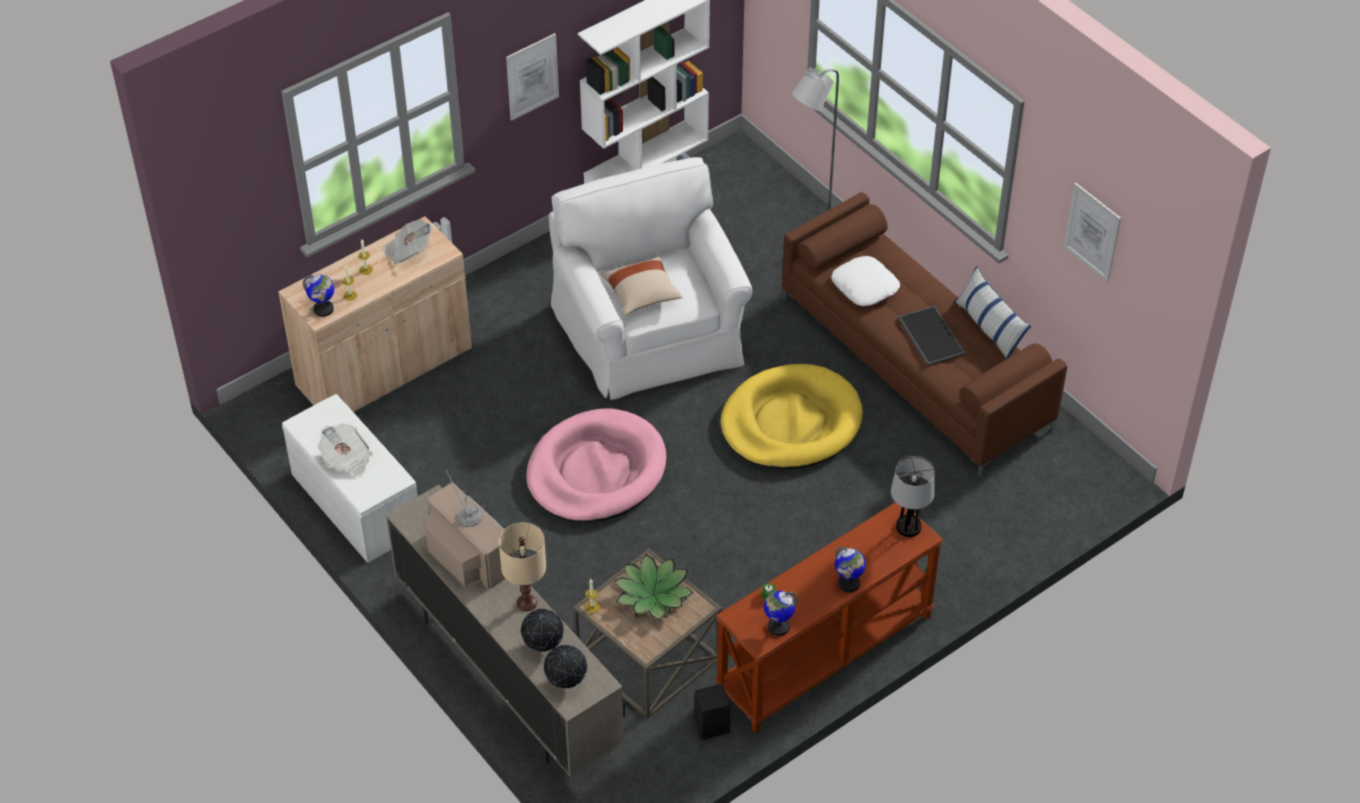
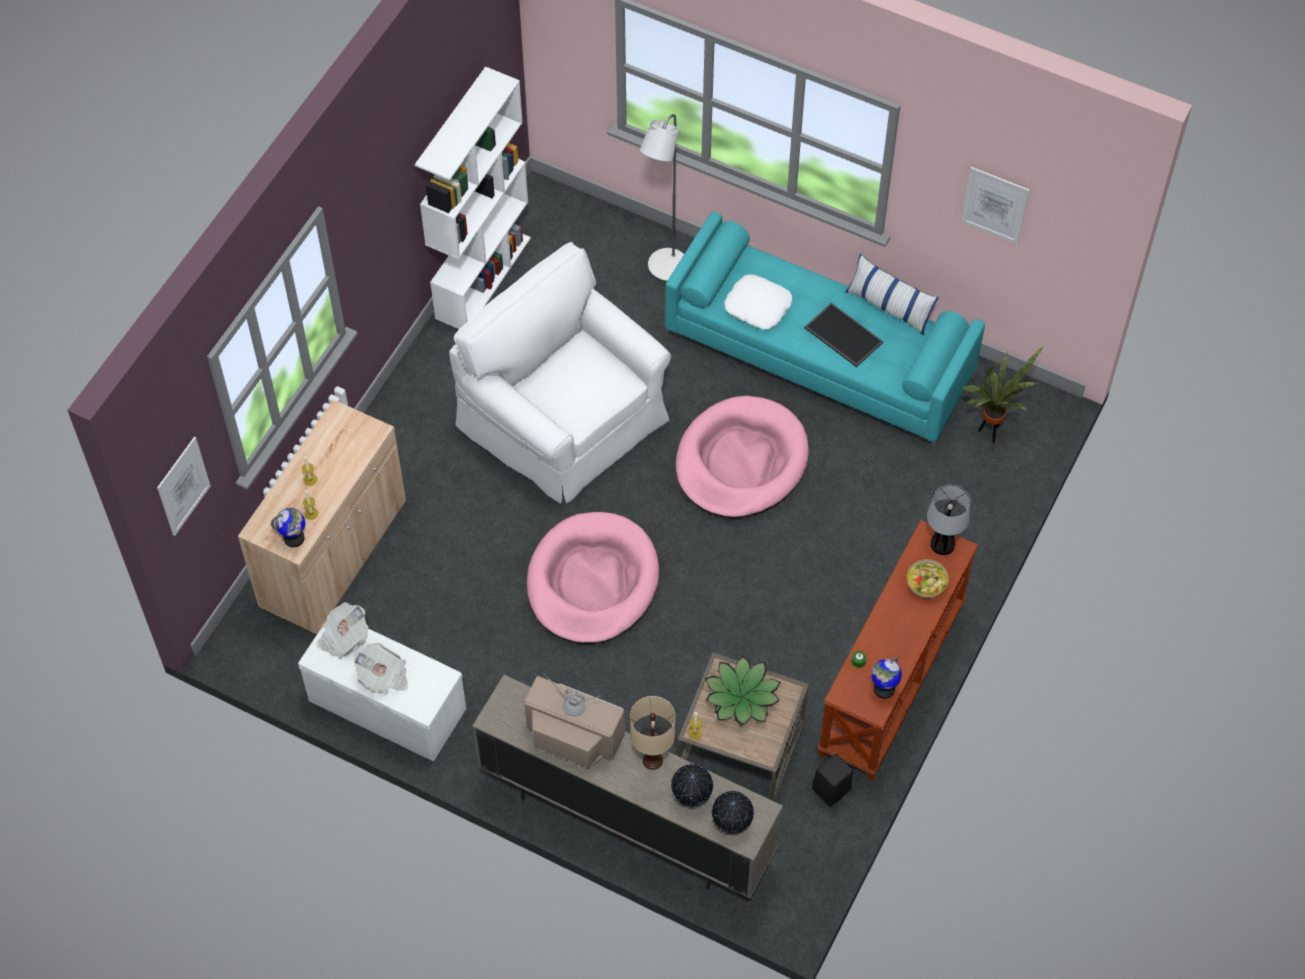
camera: 25 degrees left, 10 degrees up
newspaper [382,219,432,265] -> newspaper moved to [317,602,368,660]
picture [506,33,559,121] -> picture moved to [157,437,211,536]
beige pillow [601,256,683,315] -> none
yellow dog bed [720,364,863,470] -> pink dog bed [676,396,809,518]
brown sofa [782,192,1067,477] -> turquoise sofa [665,212,985,451]
globe [835,547,866,593] -> none
none -> bowl [907,559,949,598]
none -> potted plant [963,347,1043,443]

